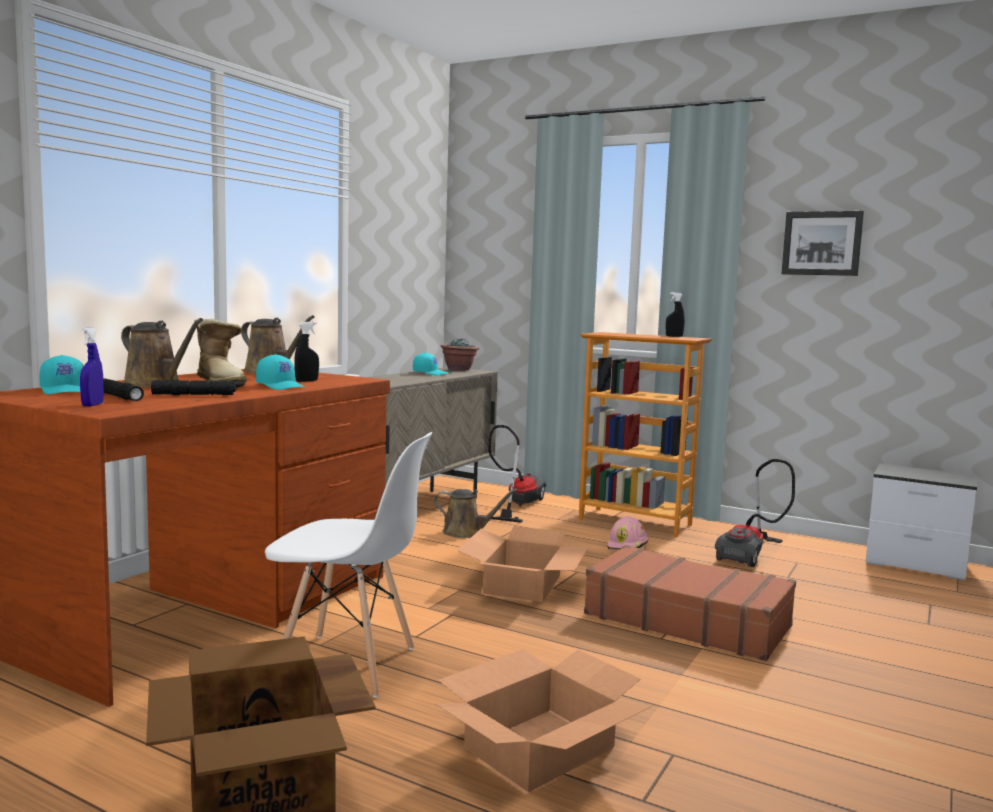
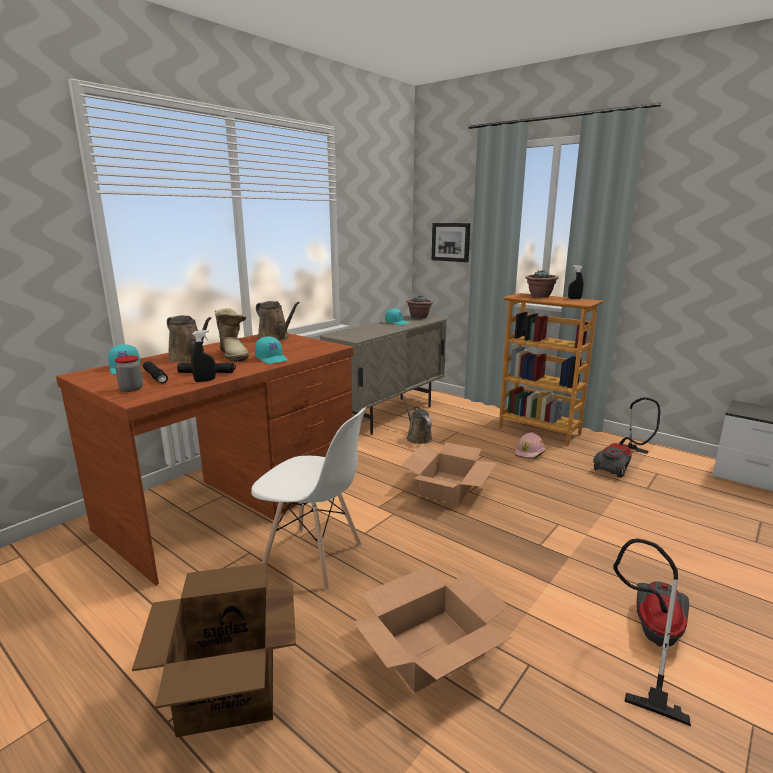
camera: 10 degrees right, 10 degrees up
blue spray bottle [80,327,104,406] -> jar [115,356,143,392]
black spray bottle [294,322,319,382] -> black spray bottle moved to [191,330,216,382]
brown watering can [434,489,518,538] -> brown watering can turned 135 degrees counterclockwise [403,396,433,444]
vacuum cleaner [488,425,546,523] -> vacuum cleaner moved to [613,539,691,726]
brown suitcase [584,545,796,661] -> none
picture [781,211,864,276] -> picture moved to [432,223,470,262]
none -> potted plant [525,270,558,297]

